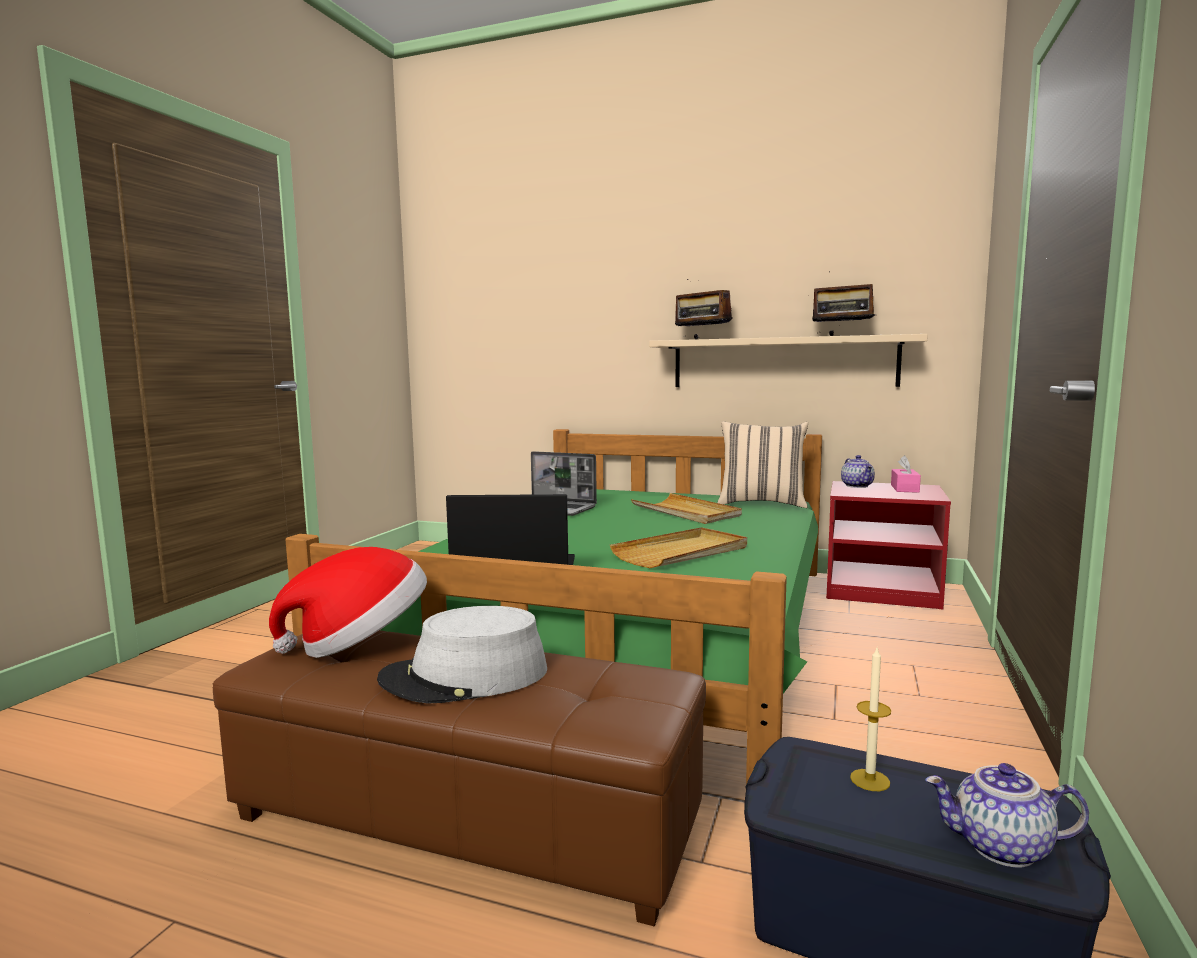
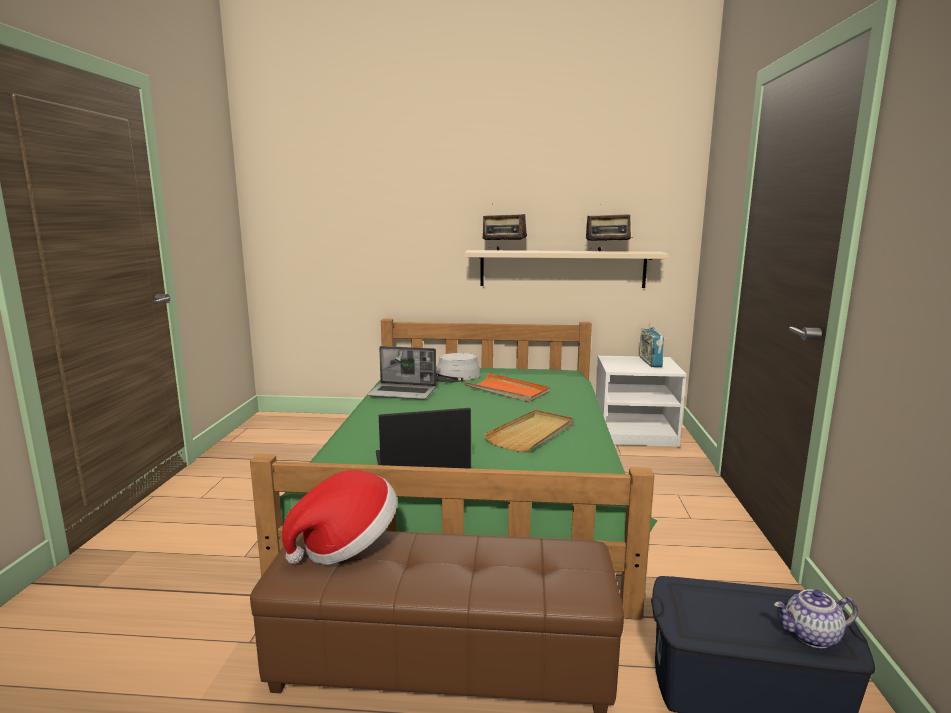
camera: 15 degrees left, 5 degrees up
grey hat [377,606,547,704] -> grey hat moved to [436,353,481,383]
beige tray [631,493,742,524] -> orange tray [464,373,550,402]
beige pillow [718,422,808,508] -> none
red nightstand [826,481,951,609] -> white nightstand [596,356,686,447]
teapot [841,455,875,488] -> none
candle [850,648,891,791] -> none
pink tissue box [891,455,921,493] -> radio [639,322,664,367]

